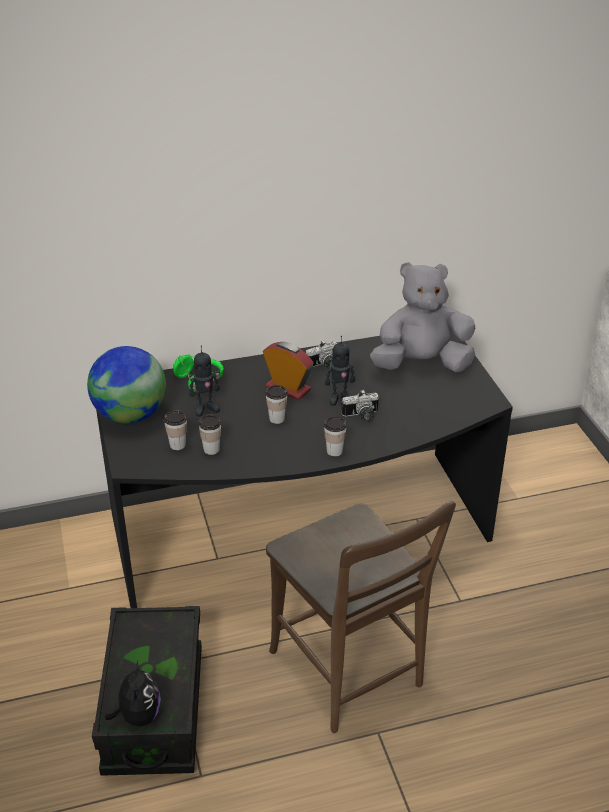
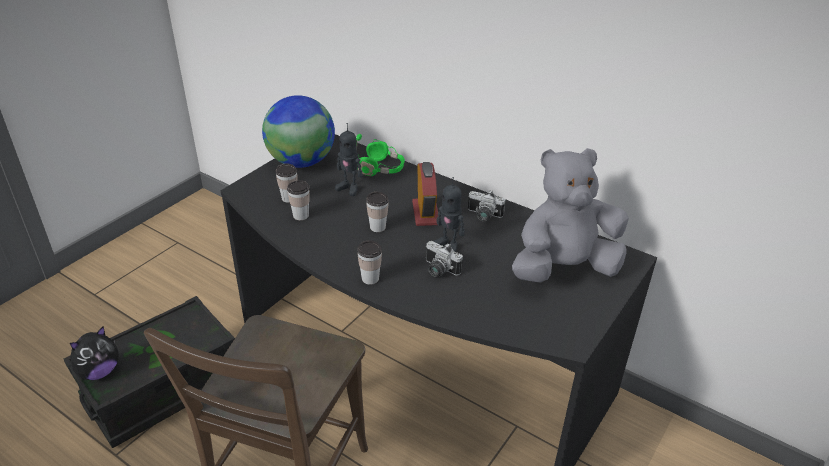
camera: 50 degrees right, 0 degrees up
grey plush toy [370,262,475,373] -> grey plush toy turned 60 degrees counterclockwise [512,148,629,283]

